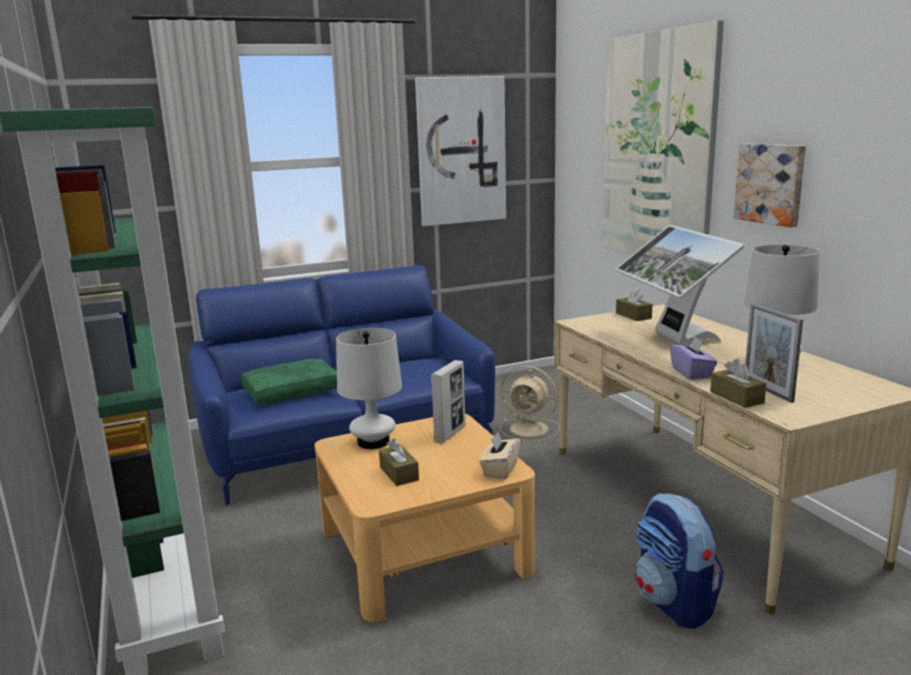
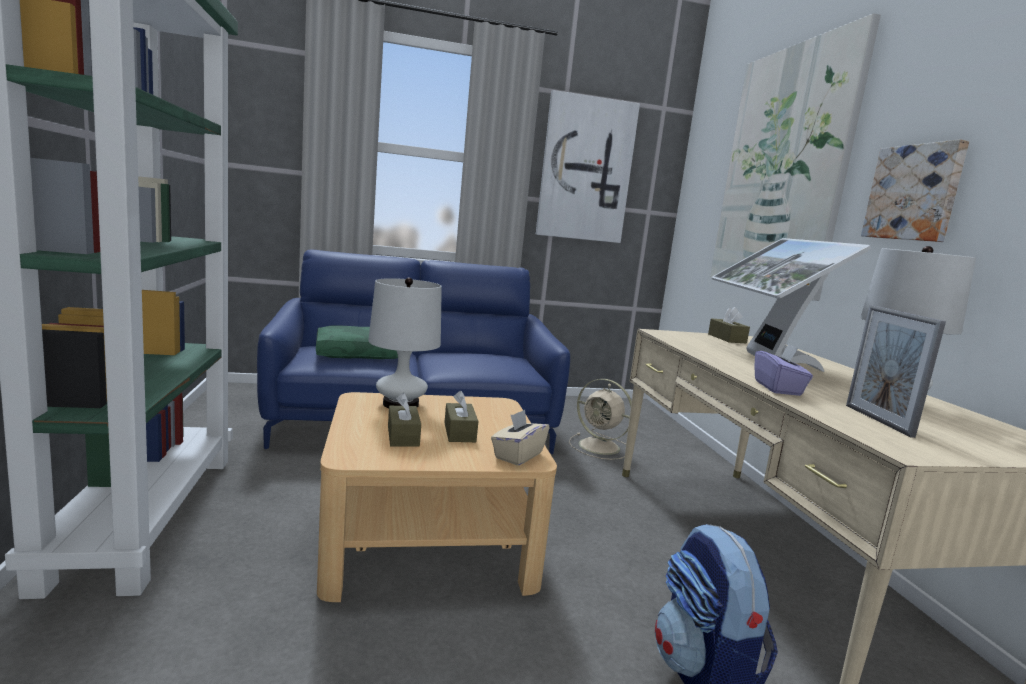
camera: 10 degrees right, 5 degrees down
picture frame [431,360,465,443] -> none
brown tissue box [710,359,766,408] -> brown tissue box moved to [444,391,478,442]

